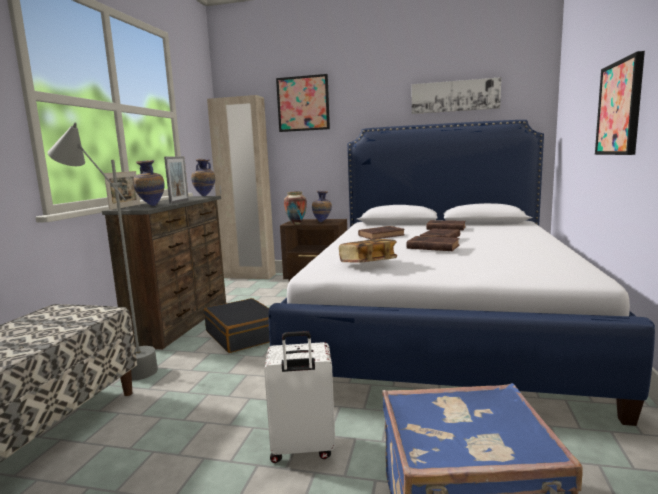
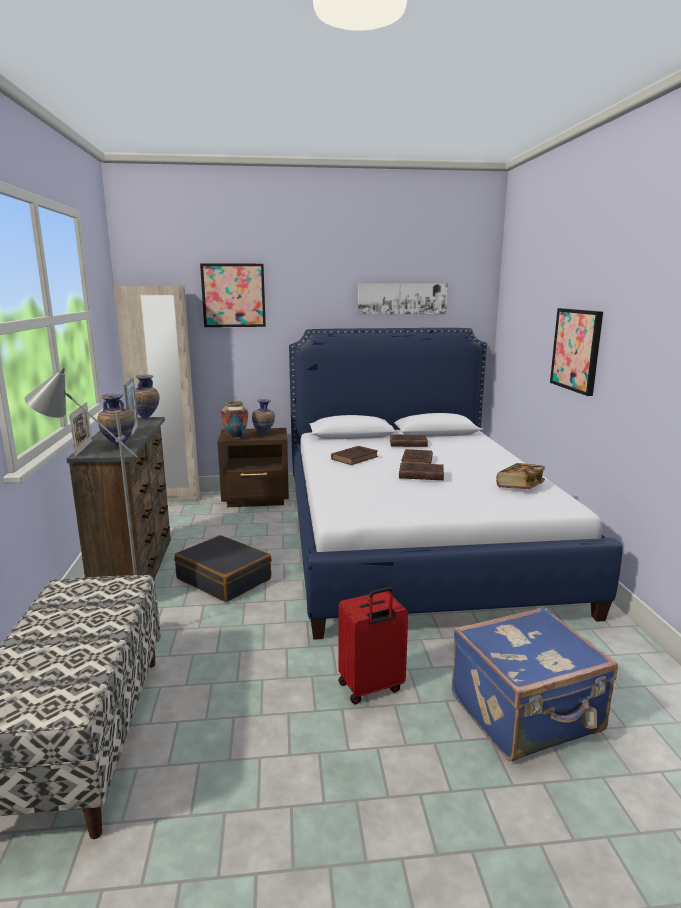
camera: 20 degrees left, 5 degrees up
white suitcase [264,331,335,463] -> red suitcase [338,587,408,704]
book [339,239,397,263] -> book moved to [496,463,545,489]

